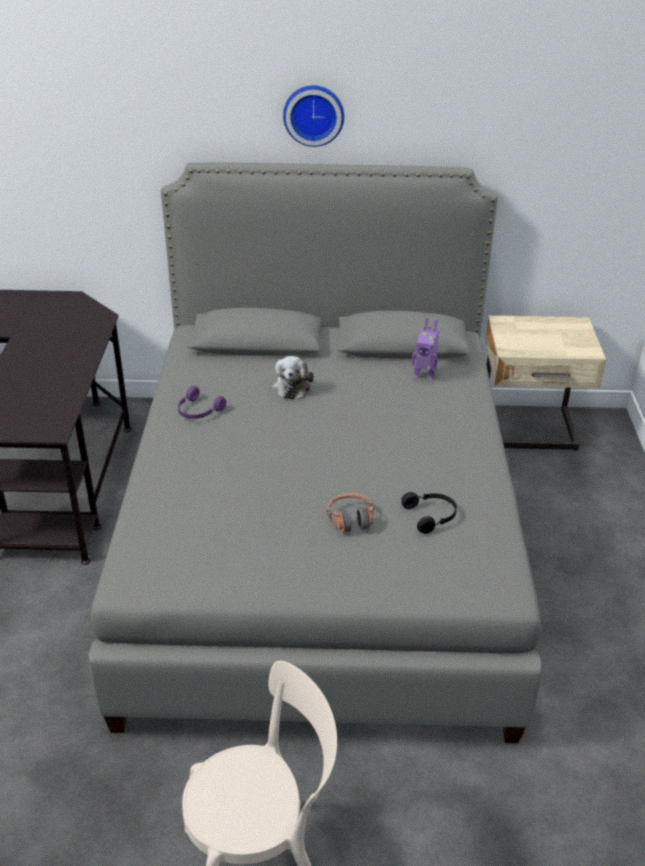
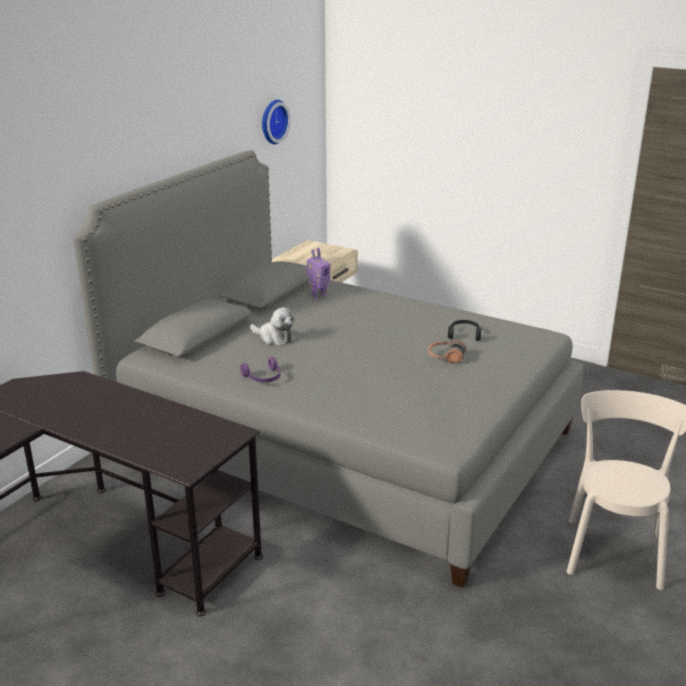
camera: 60 degrees left, 10 degrees down
wall clock [283,85,344,147] -> wall clock moved to [262,100,291,144]

